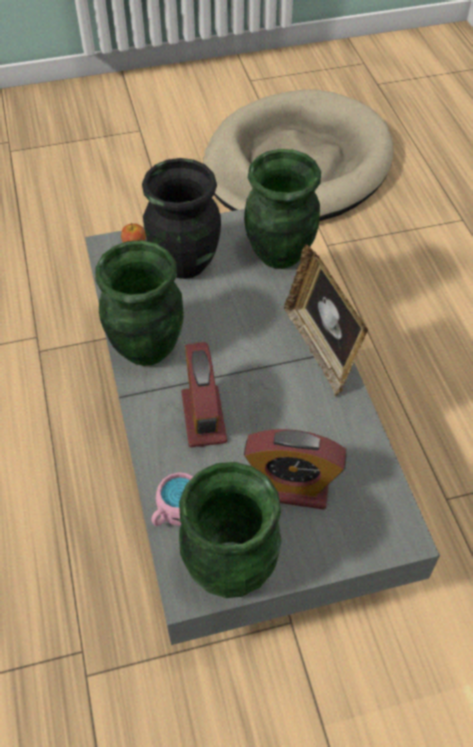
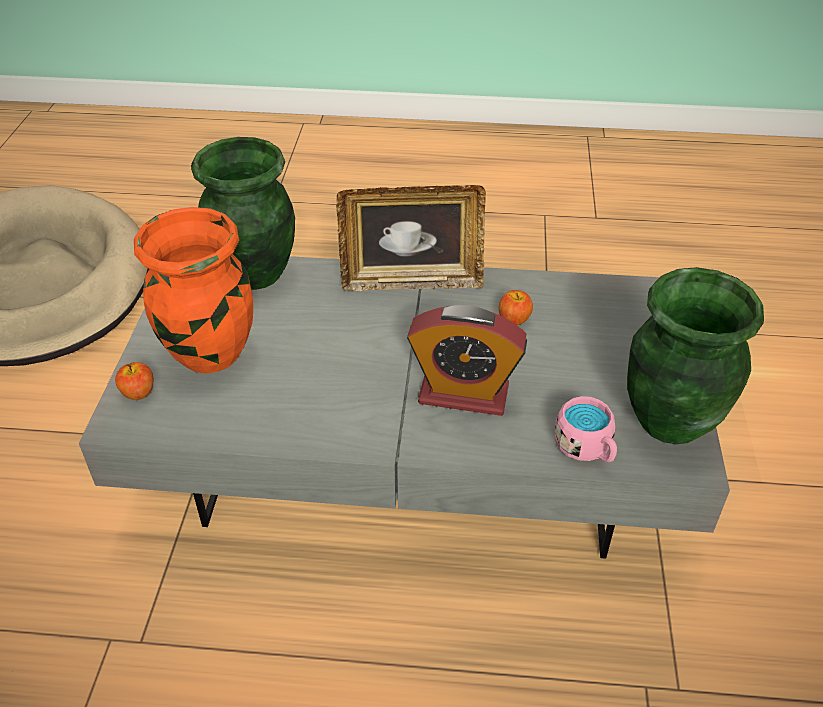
camera: 70 degrees left, 10 degrees down
green vase [95,240,184,366] -> none
black vase [142,158,221,279] -> orange vase [134,207,253,374]
alarm clock [244,429,347,509] -> none
none -> apple [499,290,533,325]

